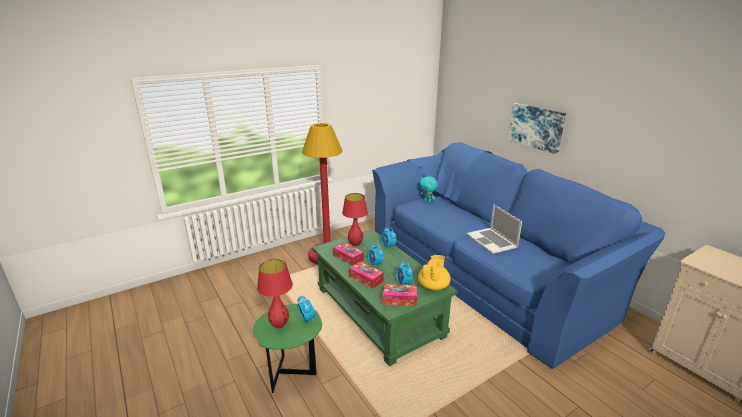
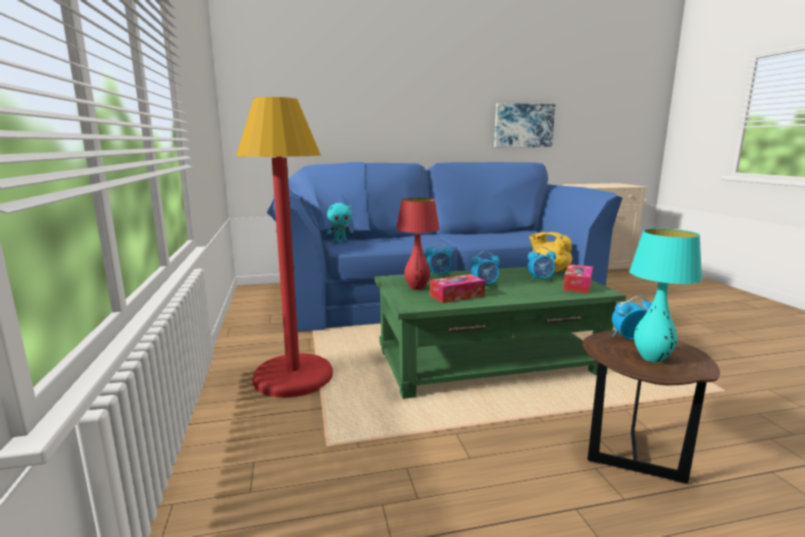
camera: 70 degrees left, 10 degrees down
green side table [253,304,322,393] -> brown side table [582,331,720,484]
red table lamp [257,259,293,328] -> turquoise table lamp [629,228,702,363]
tissue box [349,262,384,289] -> none
laptop [467,204,522,254] -> none
picture [508,103,566,154] -> picture moved to [494,103,555,147]

